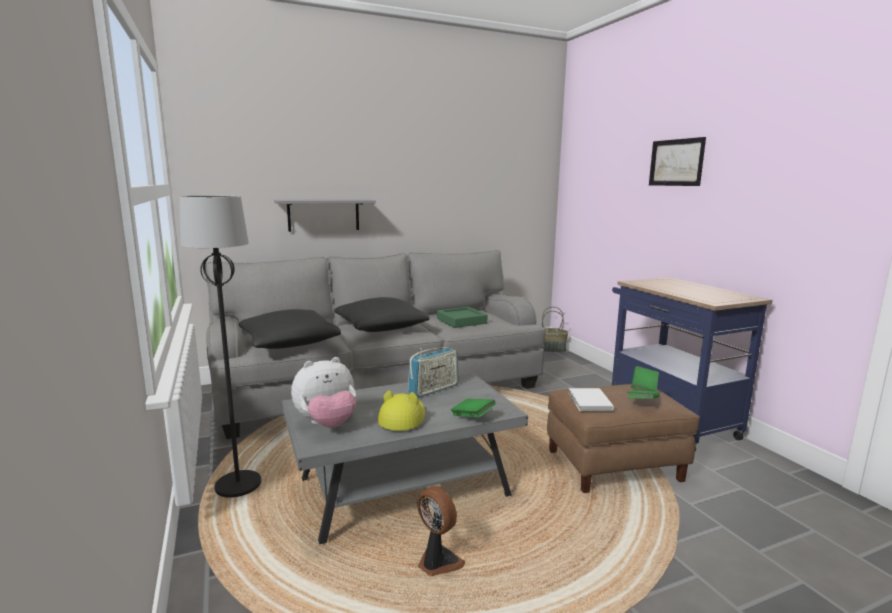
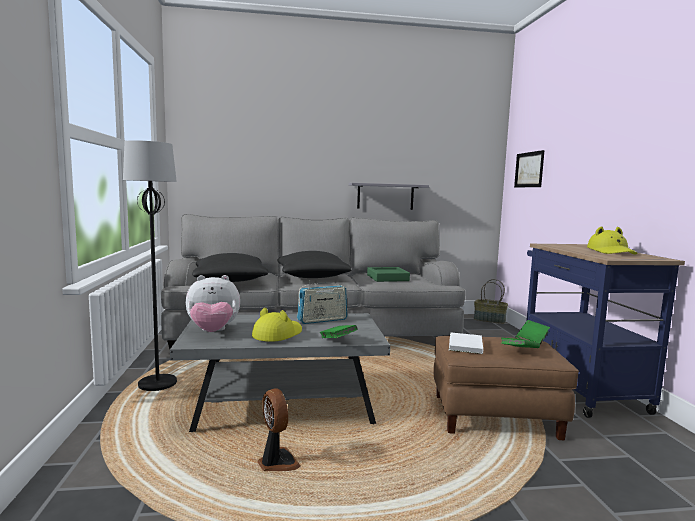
camera: 15 degrees right, 5 degrees down
grey shelf [274,199,376,232] -> grey shelf moved to [349,183,429,210]
picture [649,137,706,186] -> picture moved to [514,150,545,187]
none -> yellow hat [587,226,637,255]

